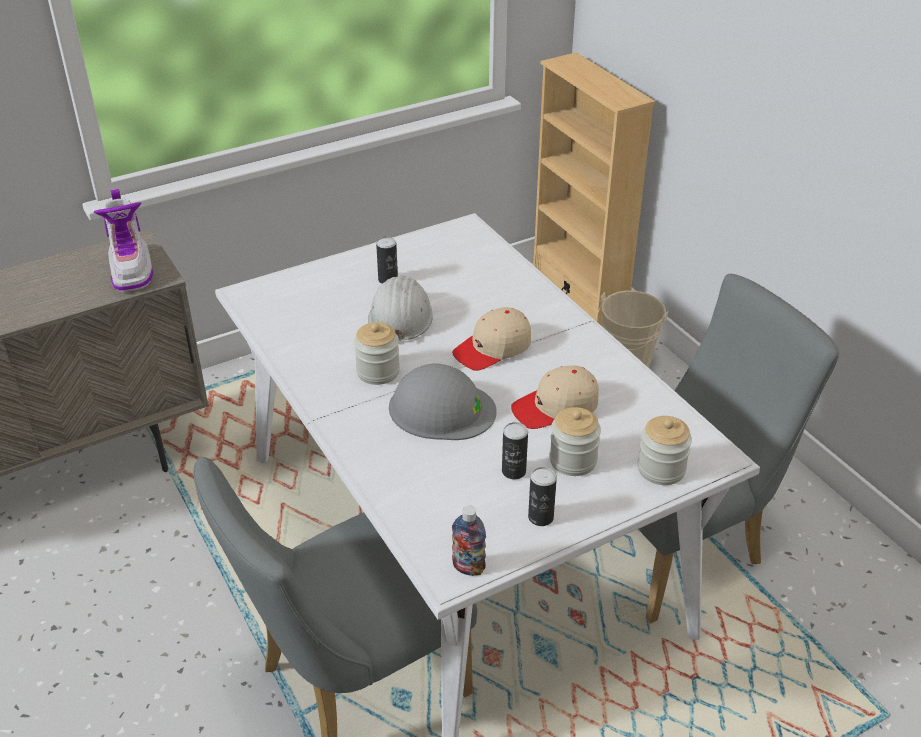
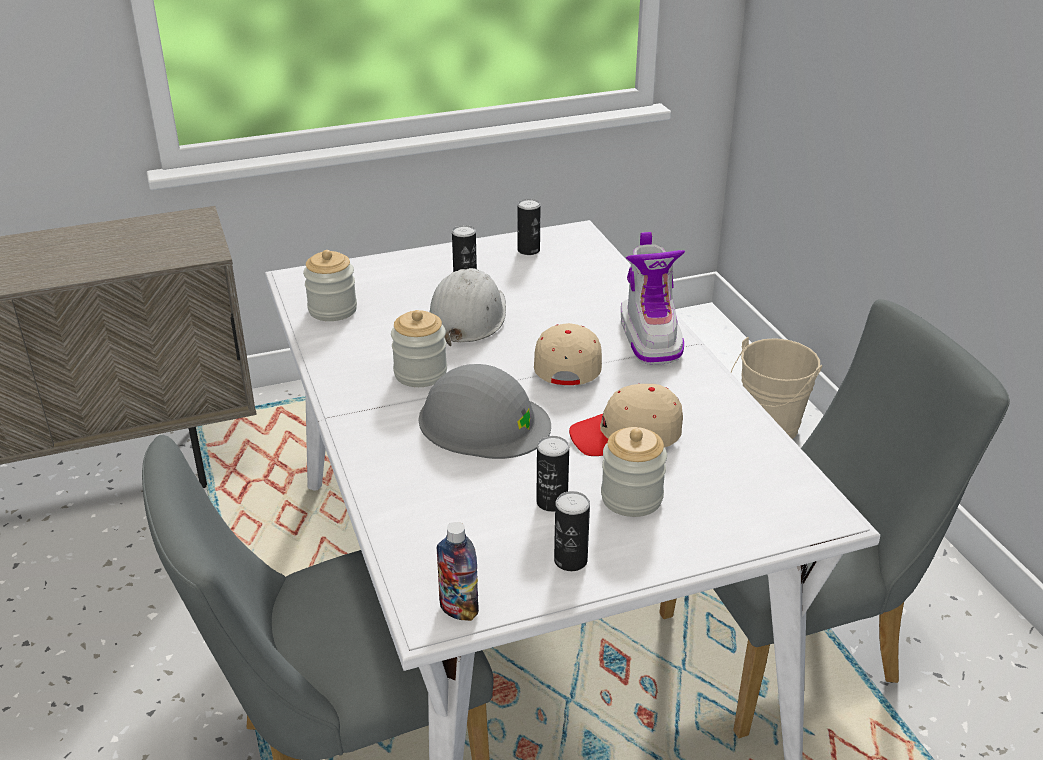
camera: 10 degrees right, 5 degrees down
boot [94,189,153,292] -> boot moved to [621,232,685,365]
beige cap [452,307,531,371] -> beige cap turned 120 degrees clockwise [534,323,602,385]
beige bookcase [533,52,655,326] -> none
jar [638,416,692,485] -> jar moved to [303,250,357,321]
none -> can [518,199,541,255]

